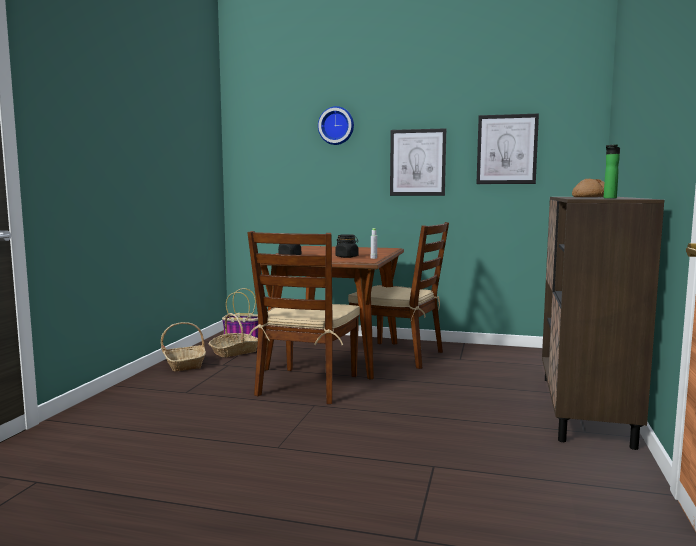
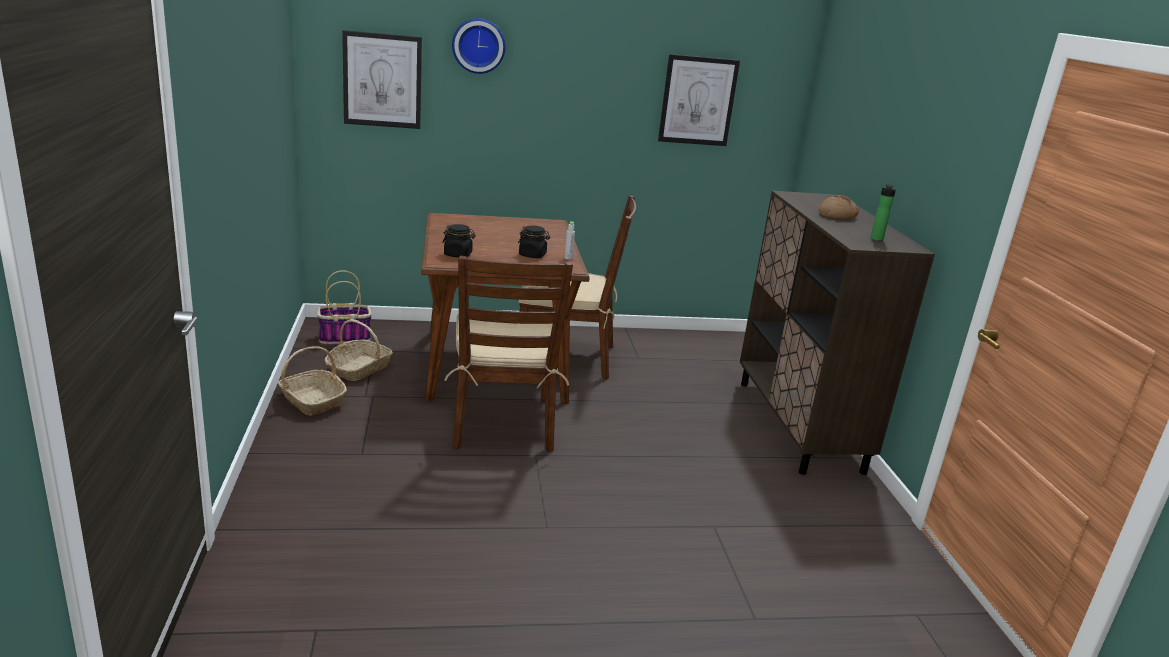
camera: 25 degrees left, 15 degrees up
picture [390,128,446,196] -> picture moved to [342,30,422,129]

